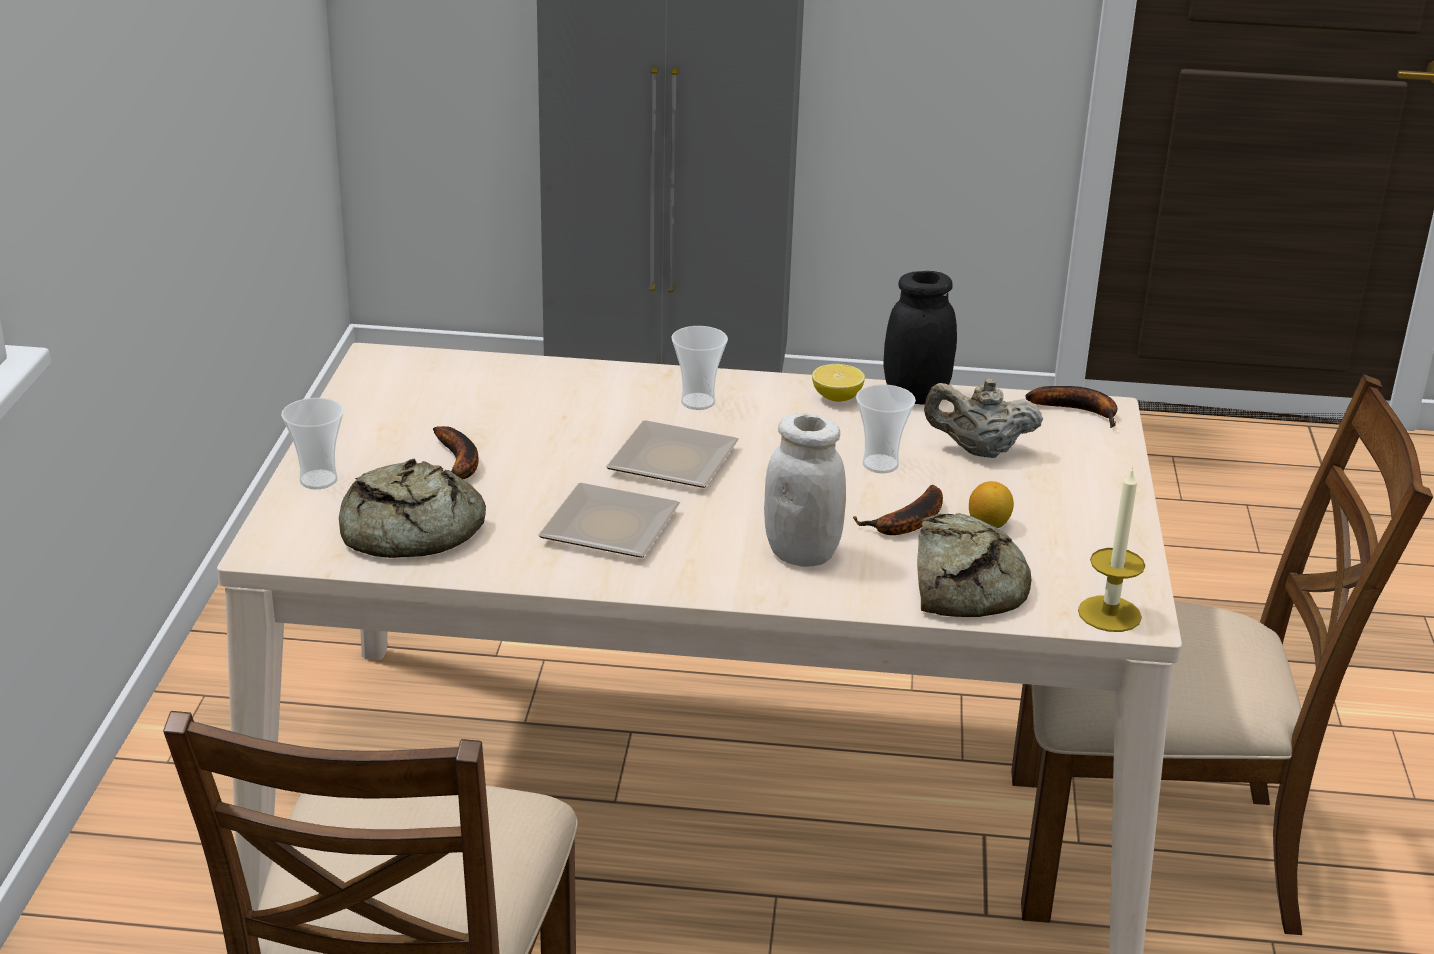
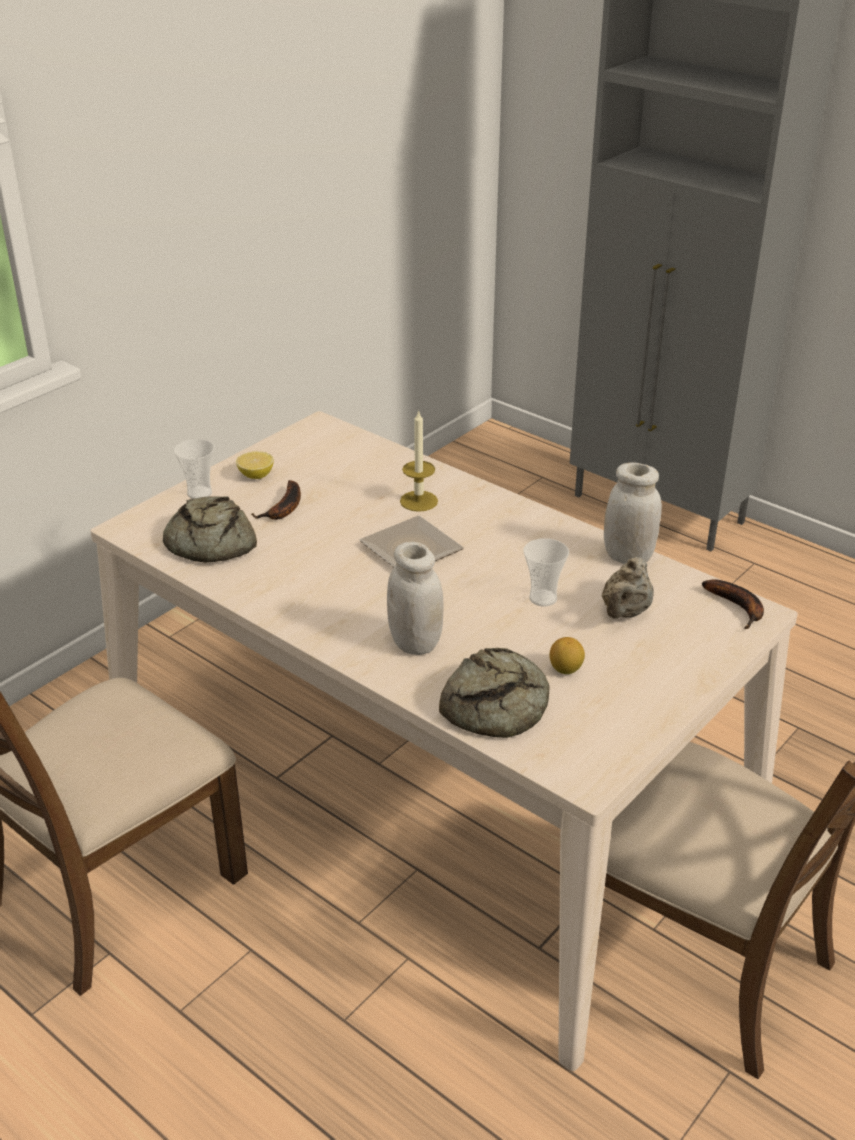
camera: 35 degrees right, 5 degrees up
plate [538,483,680,558] -> none
cup [672,326,728,410] -> none
lemon [812,364,865,402] -> lemon moved to [236,451,274,479]
banana [853,485,943,535] -> none
black jar [883,271,957,404] -> white jar [604,462,662,564]
beige teapot [924,378,1043,458] -> beige teapot turned 105 degrees counterclockwise [601,557,654,619]
candle [1078,467,1145,632] -> candle moved to [400,410,438,512]

